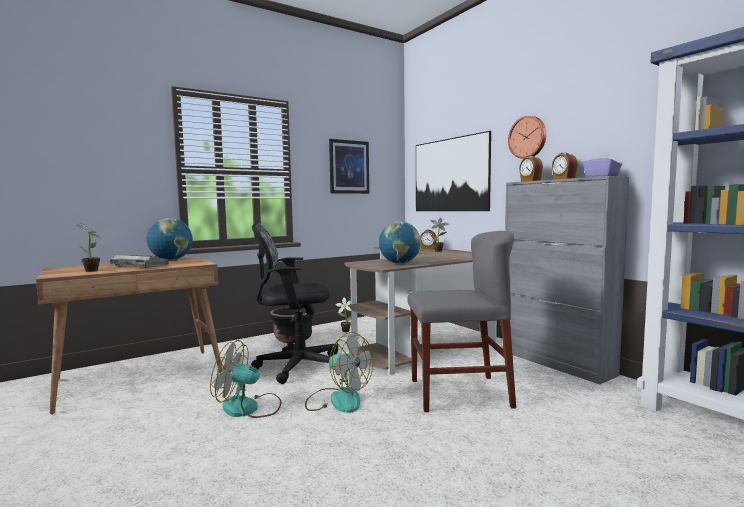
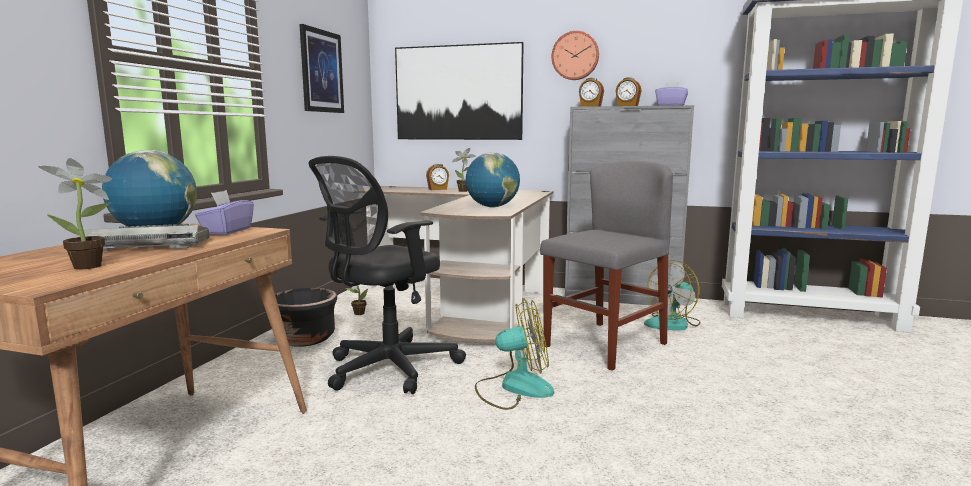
camera: 40 degrees left, 5 degrees up
fan [210,340,281,418] -> fan moved to [644,260,701,331]
none -> purple tissue box [195,190,254,235]

